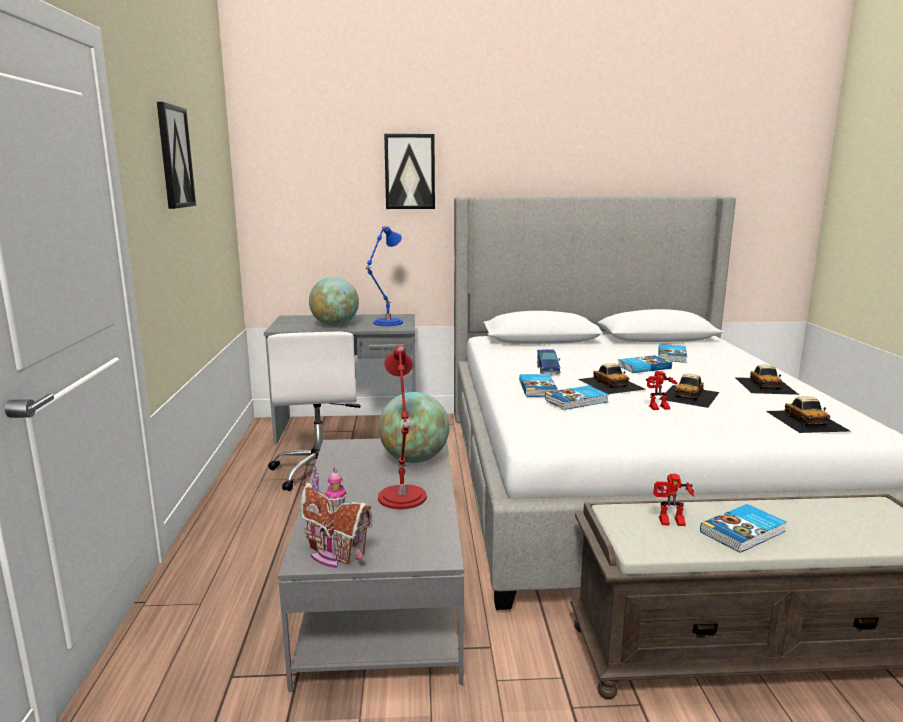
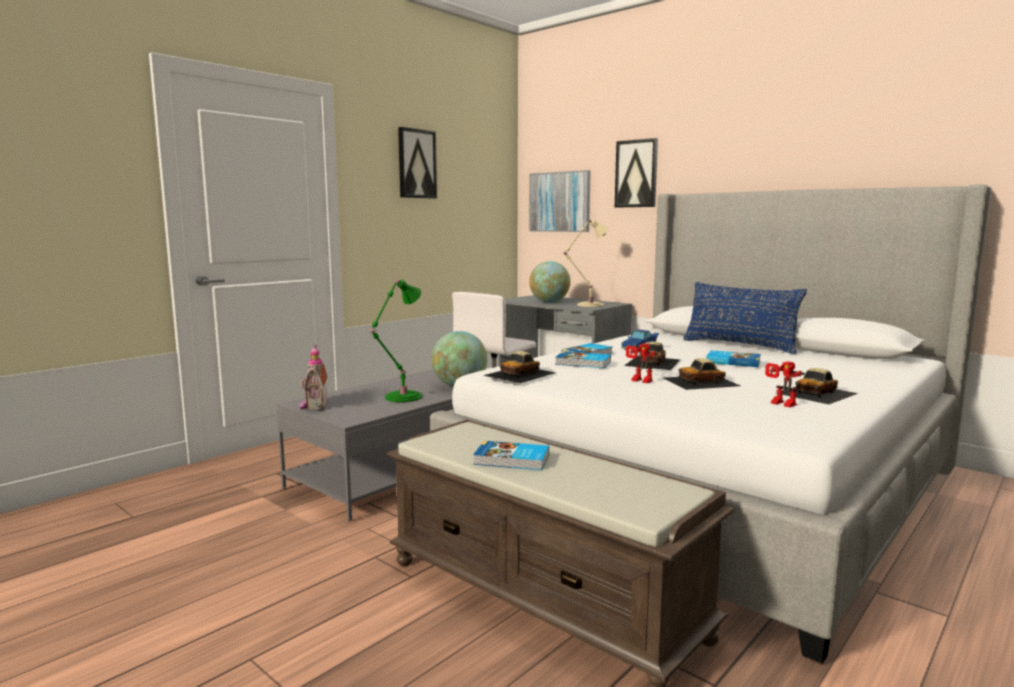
camera: 45 degrees right, 5 degrees down
blue table lamp [366,226,403,326] -> beige table lamp [564,219,608,307]
red table lamp [378,345,426,509] -> green table lamp [370,279,422,402]
toy robot [653,474,694,526] -> toy robot moved to [765,361,805,407]
book [659,344,687,363] -> none
toy car [766,396,851,433] -> toy car moved to [483,351,556,383]
none -> picture [529,170,591,232]
none -> blue pillow [683,282,807,354]

